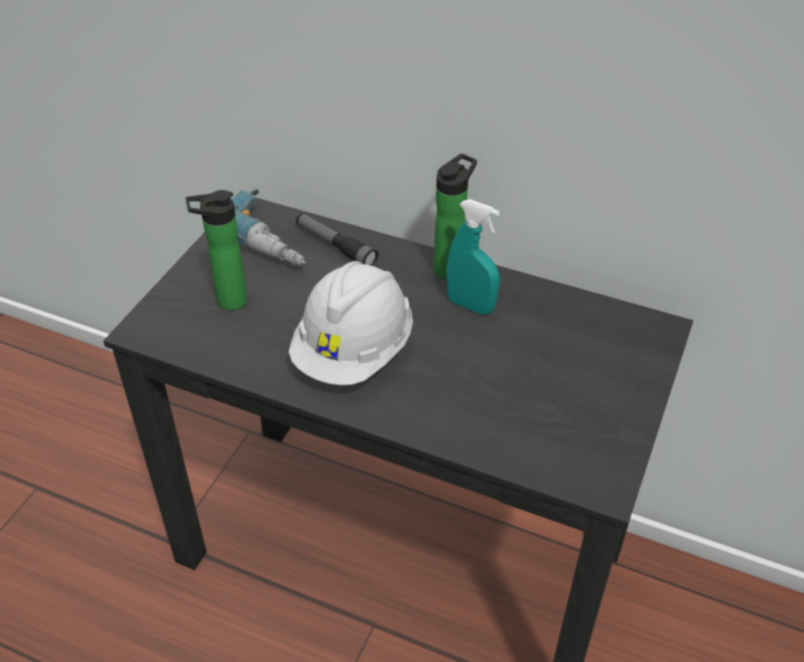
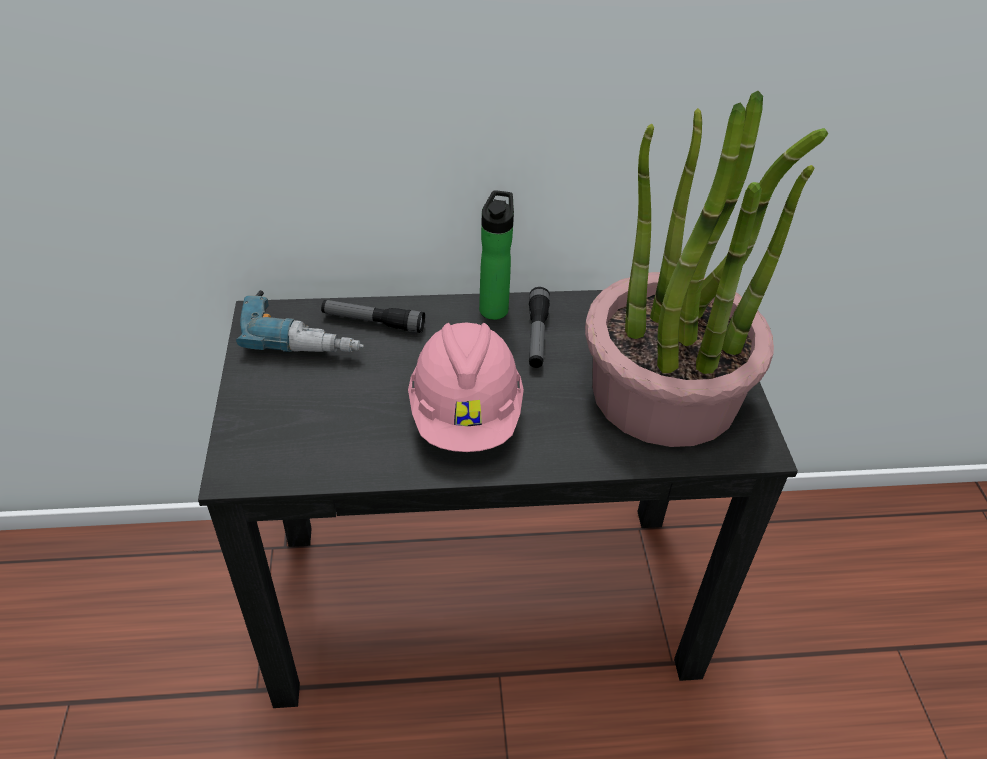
camera: 30 degrees left, 0 degrees up
bottle [186,190,247,311] -> none
white hard hat [289,261,413,385] -> pink hard hat [408,322,524,452]
turquoise spray bottle [446,199,500,315] -> flashlight [529,287,550,368]
none -> potted plant [585,91,828,447]

